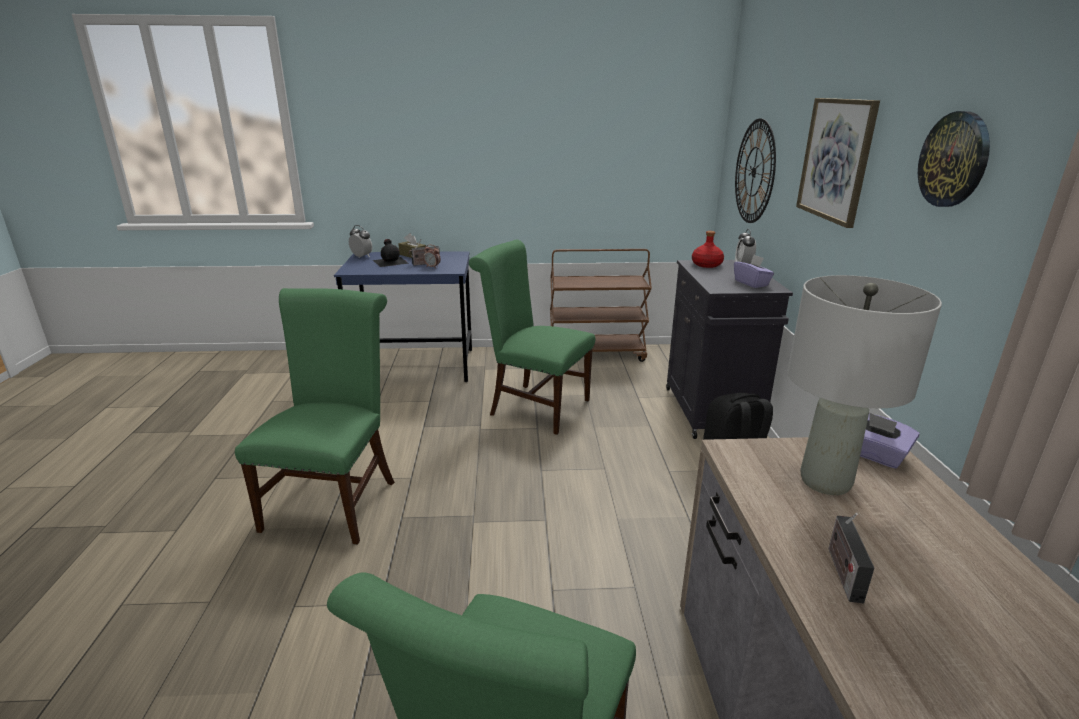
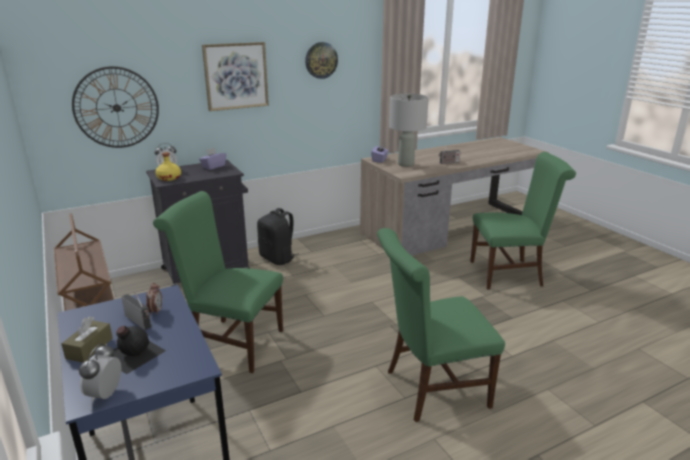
camera: 115 degrees left, 0 degrees up
green chair [469,240,595,435] -> green chair turned 105 degrees clockwise [153,191,283,373]
red bottle [692,231,724,268] -> yellow bottle [155,152,181,181]

